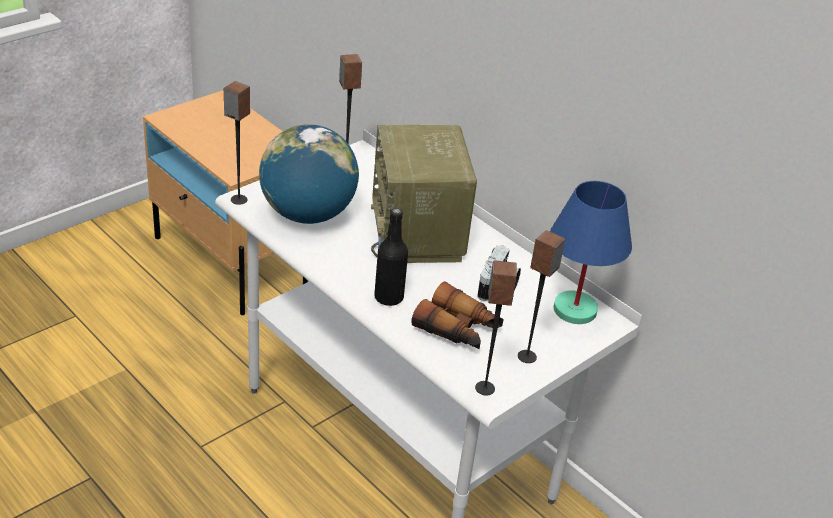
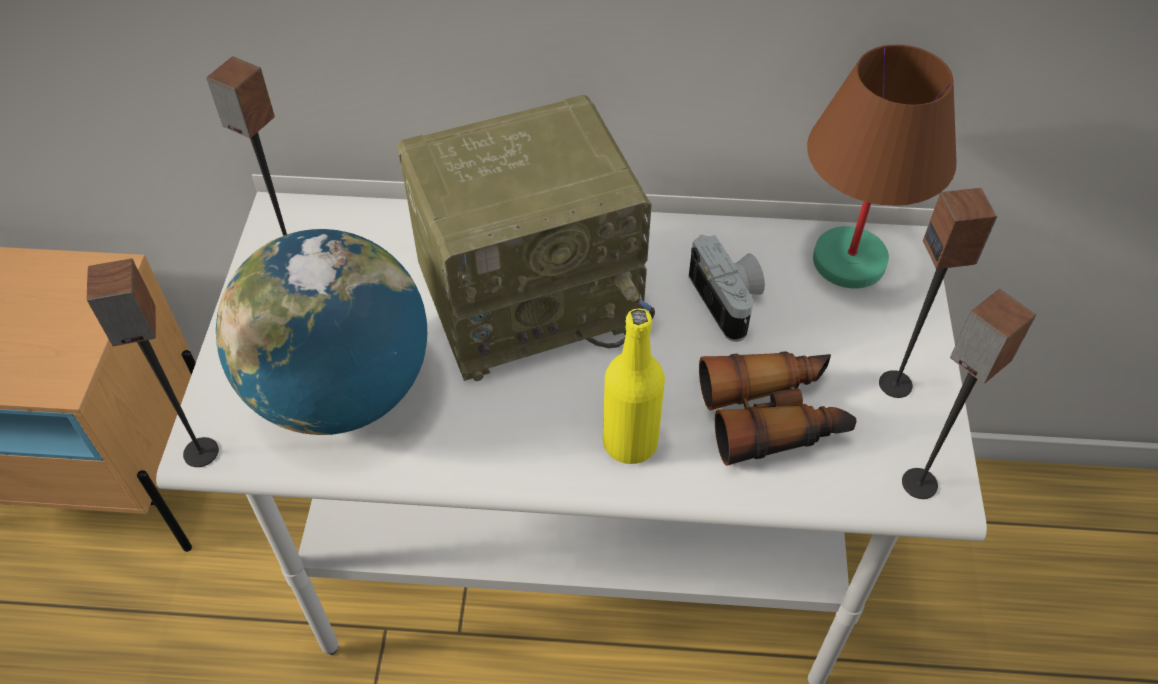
camera: 40 degrees left, 15 degrees up
radio [371,125,477,263] -> radio turned 60 degrees counterclockwise [397,95,655,381]
black bottle [374,208,408,306] -> yellow bottle [603,308,665,464]
blue table lamp [550,181,632,324] -> brown table lamp [807,44,957,288]

